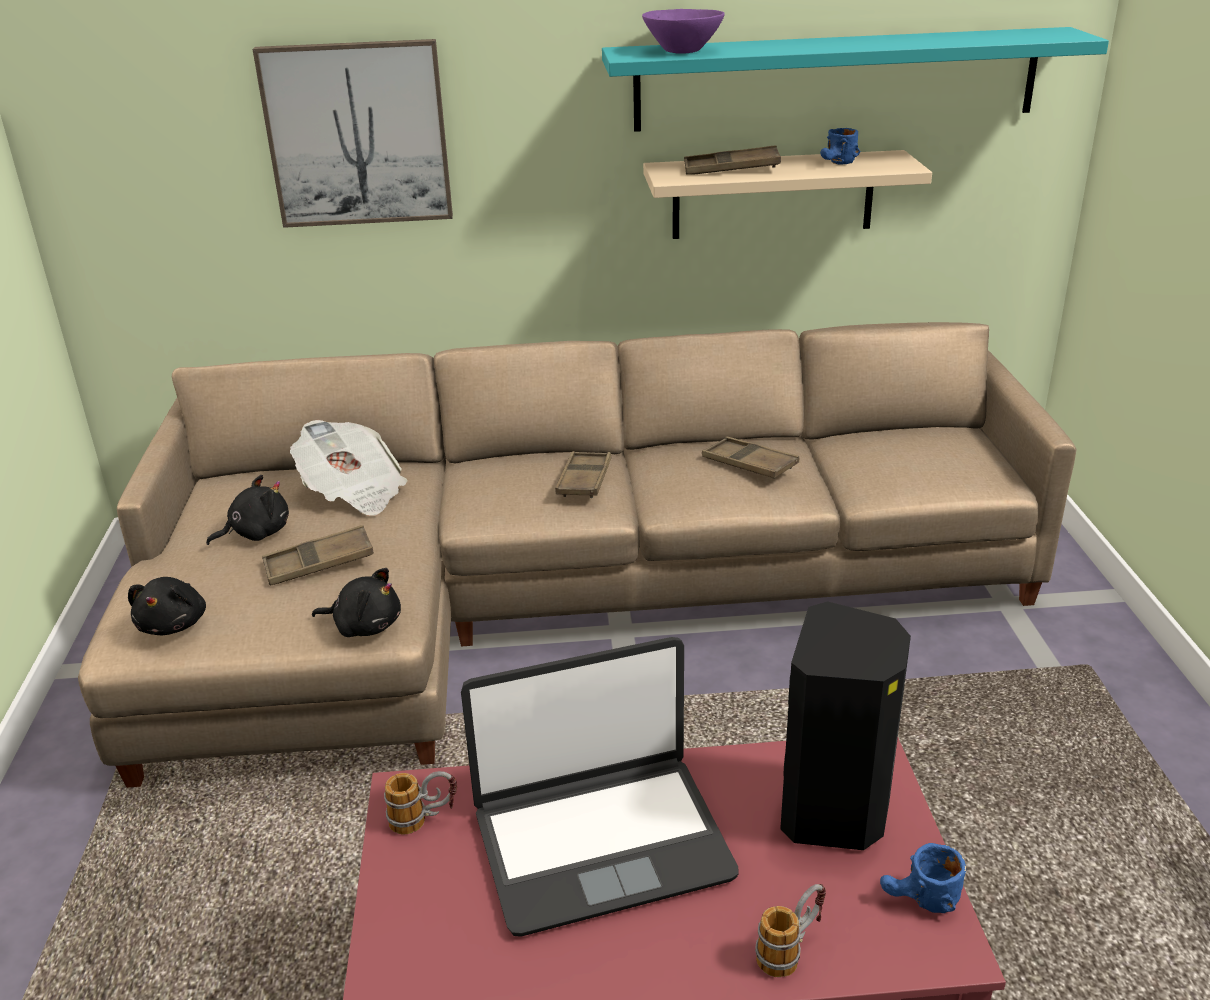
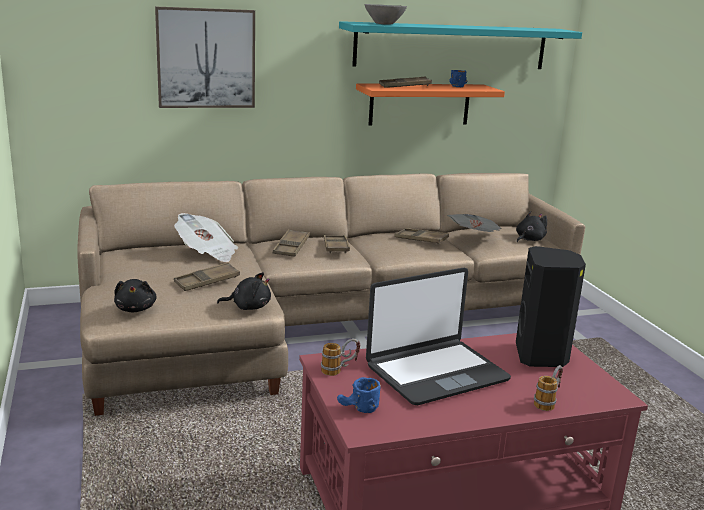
camera: 15 degrees left, 10 degrees down
black plush toy [206,475,289,545] -> black plush toy moved to [516,211,547,242]
purple bowl [642,9,725,54] -> grey bowl [365,4,407,25]
beige shelf [643,150,932,239] -> orange shelf [356,83,505,125]
blue mug [880,843,966,913] -> blue mug moved to [337,377,381,413]
none -> brown tray [273,229,310,257]
none -> newspaper [447,214,502,232]

